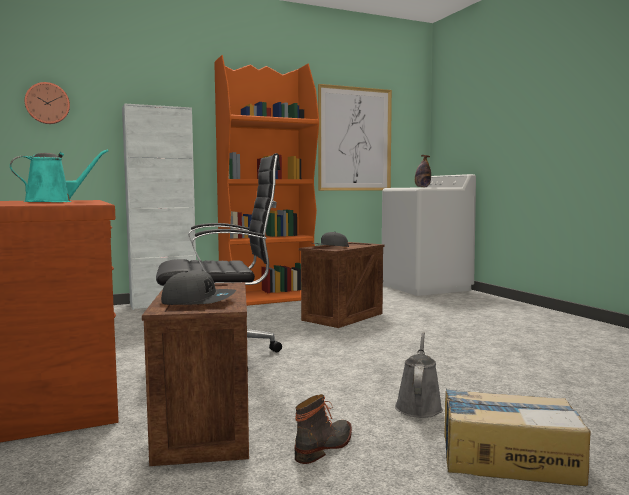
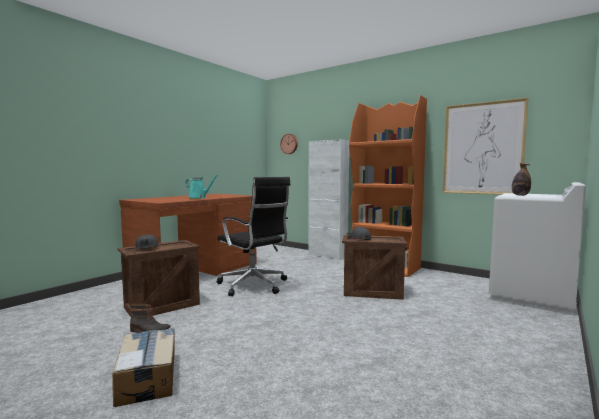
camera: 60 degrees right, 0 degrees up
grey watering can [395,332,443,418] -> none

